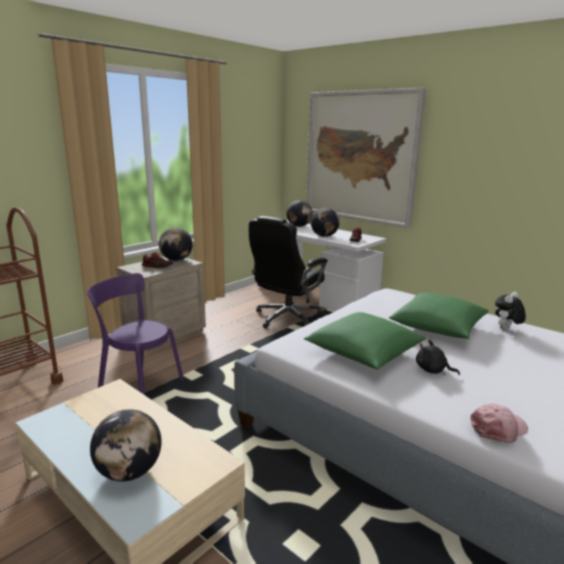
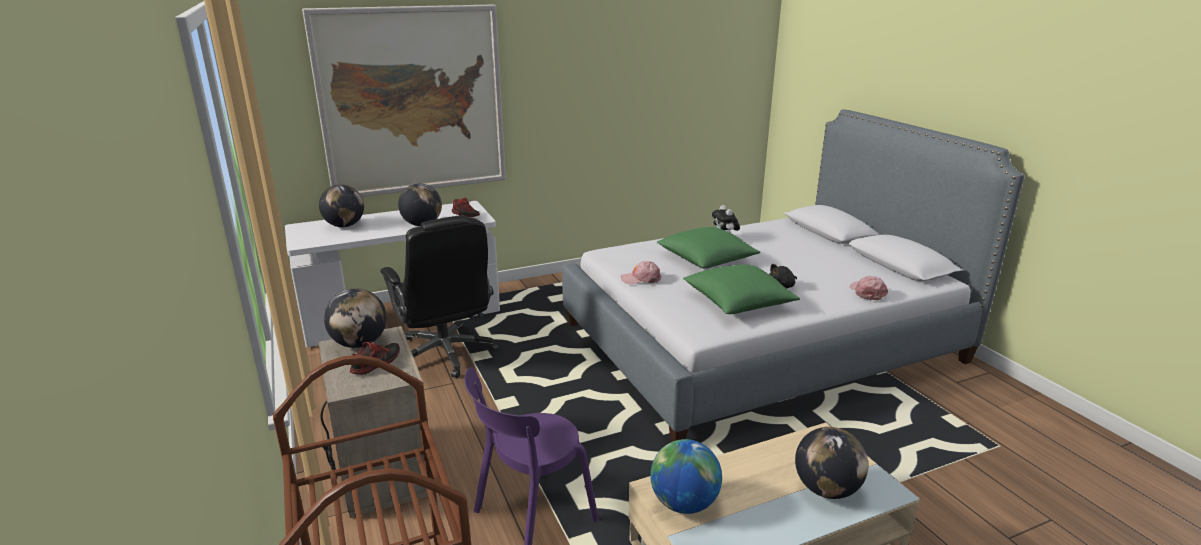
camera: 65 degrees left, 5 degrees up
none -> pink cap [621,261,662,284]
none -> globe [650,439,722,514]

